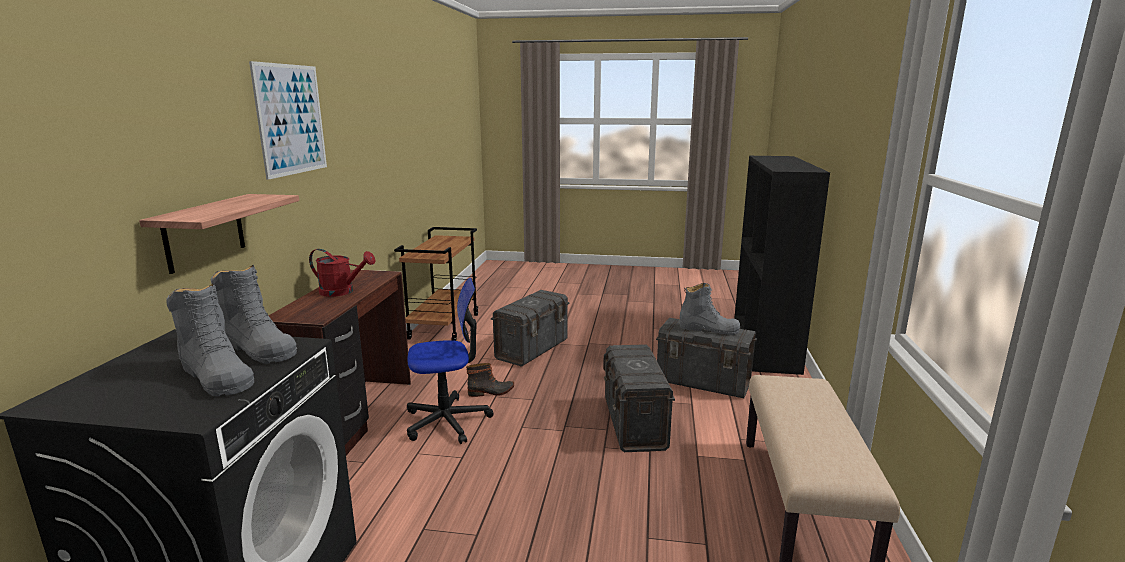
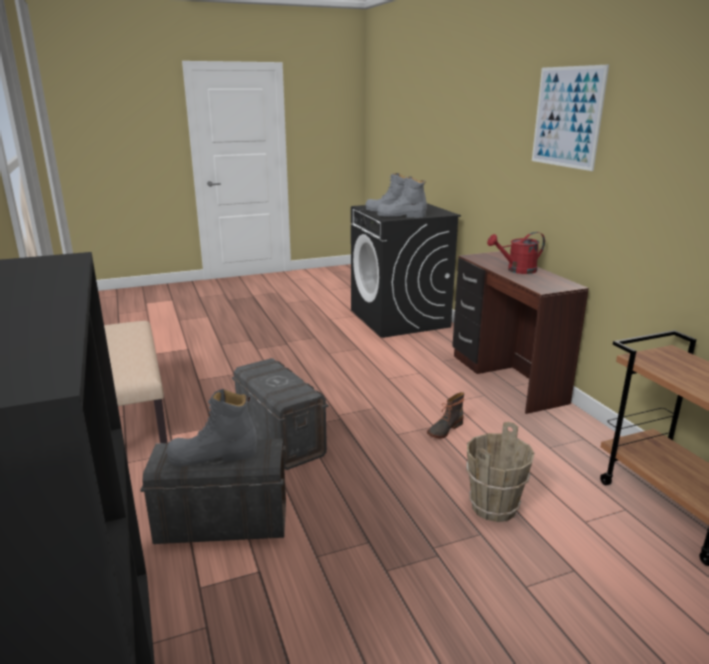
camera: 150 degrees right, 5 degrees up
shelf [139,194,299,274] -> none
office chair [407,278,494,444] -> none
grey storage box [491,290,569,367] -> brown bucket [466,422,534,522]

